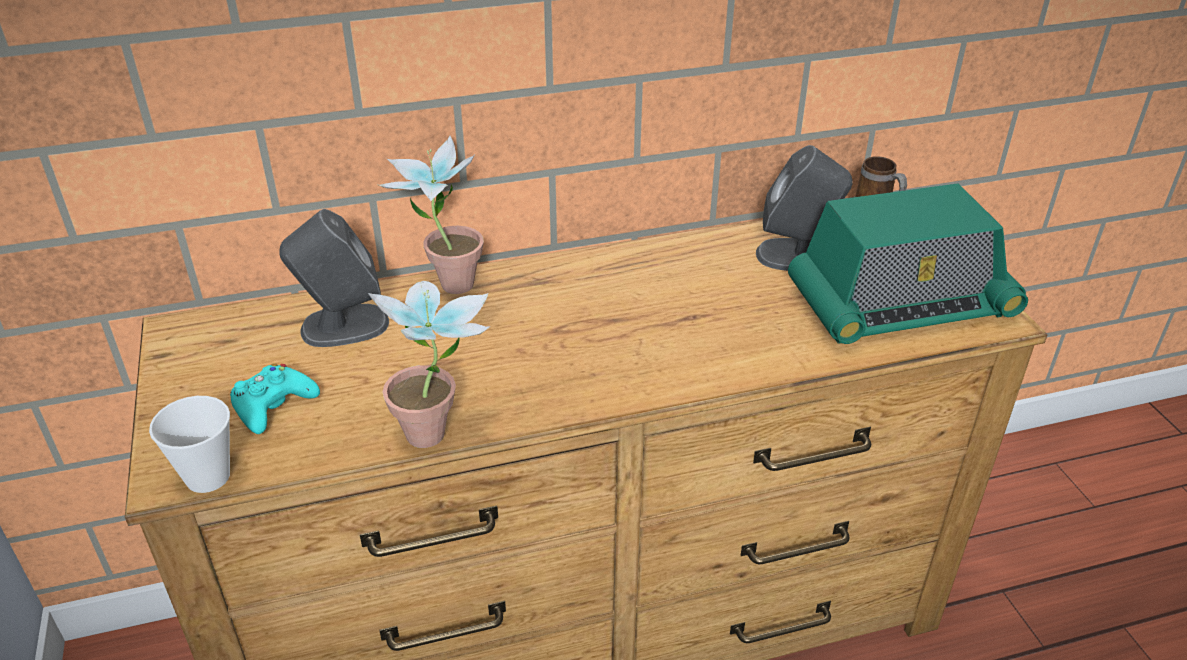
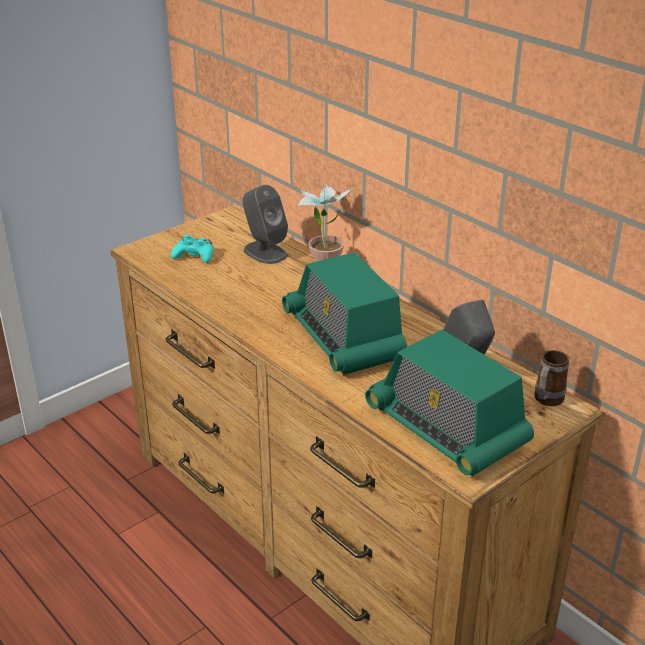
camera: 65 degrees right, 5 degrees down
cup [149,396,230,493] -> none
potted plant [368,281,490,448] -> none
none -> radio [282,252,407,375]

